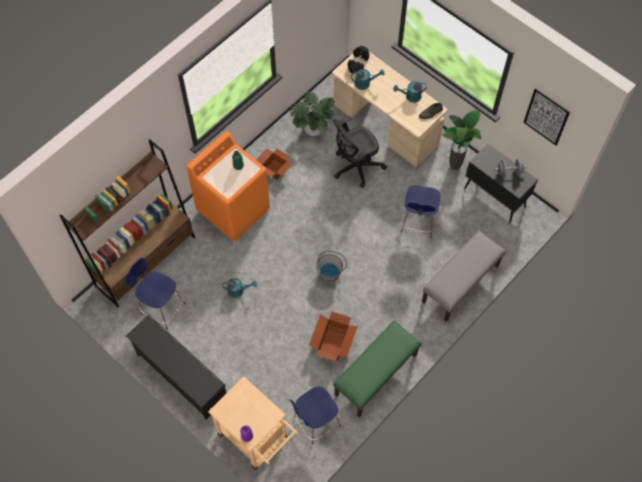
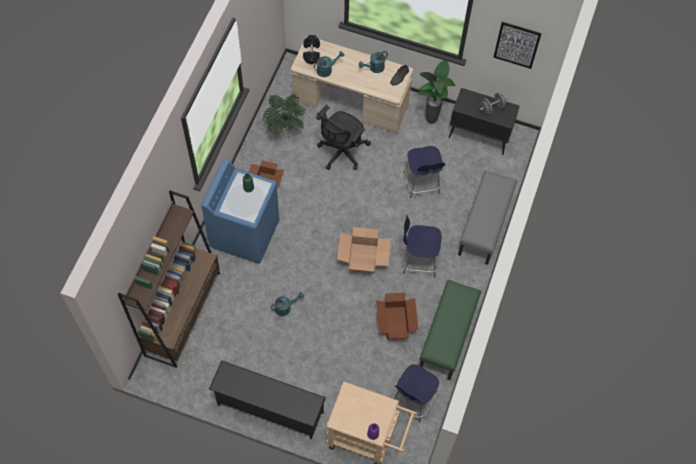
camera: 25 degrees left, 0 degrees up
blue stool [125,258,185,329] -> blue stool moved to [403,215,442,278]
orange washing machine [187,131,270,241] -> blue washing machine [201,159,279,264]
grey bucket [316,251,348,283] -> cardboard box [337,227,391,273]

